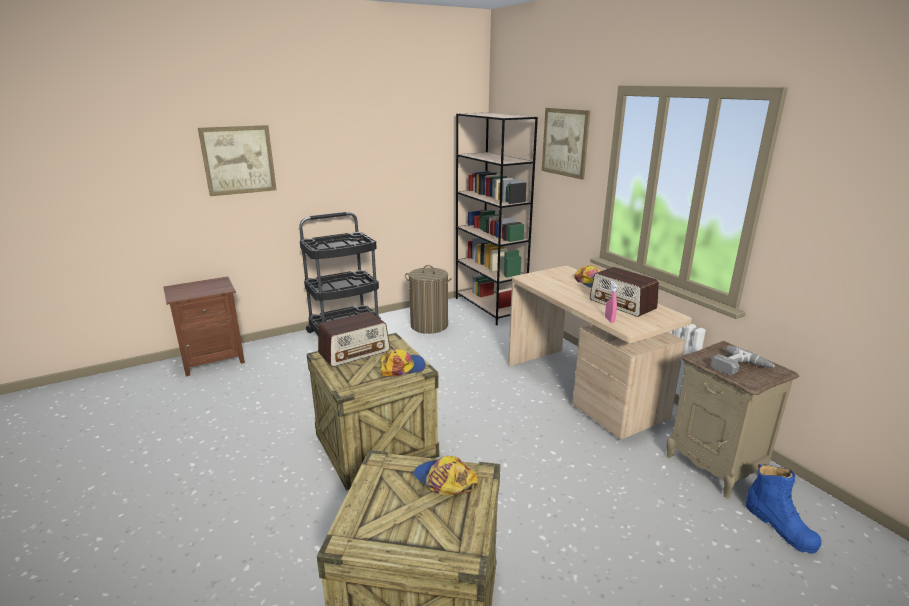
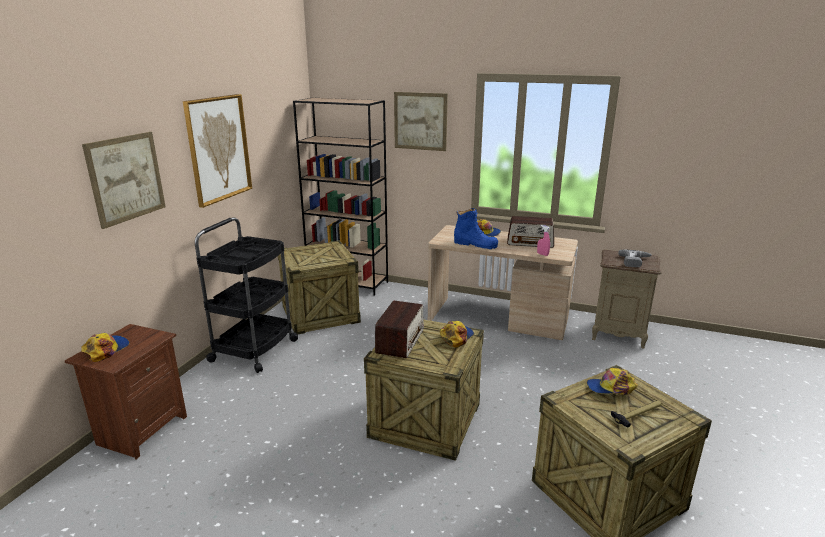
camera: 40 degrees left, 0 degrees up
laundry basket [405,265,452,334] -> crate [278,240,361,334]
blue boot [746,464,821,554] -> blue boot moved to [454,208,498,249]
none -> cap [81,333,129,362]
none -> picture [183,94,252,208]
none -> hammer [611,401,662,428]

